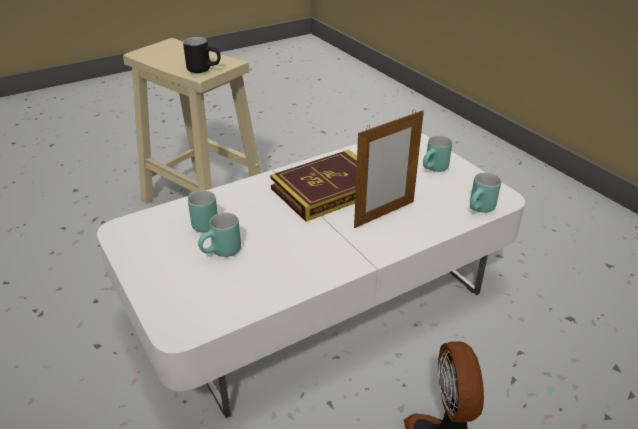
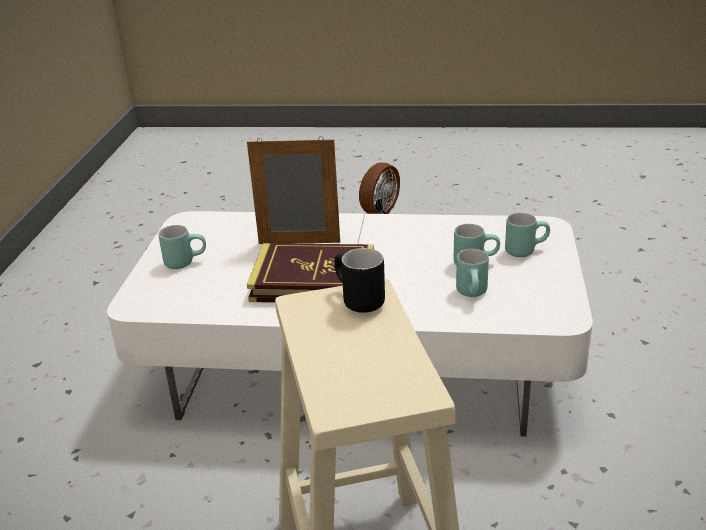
camera: 140 degrees left, 5 degrees down
turquoise mug [470,173,501,213] -> turquoise mug moved to [505,213,550,257]

